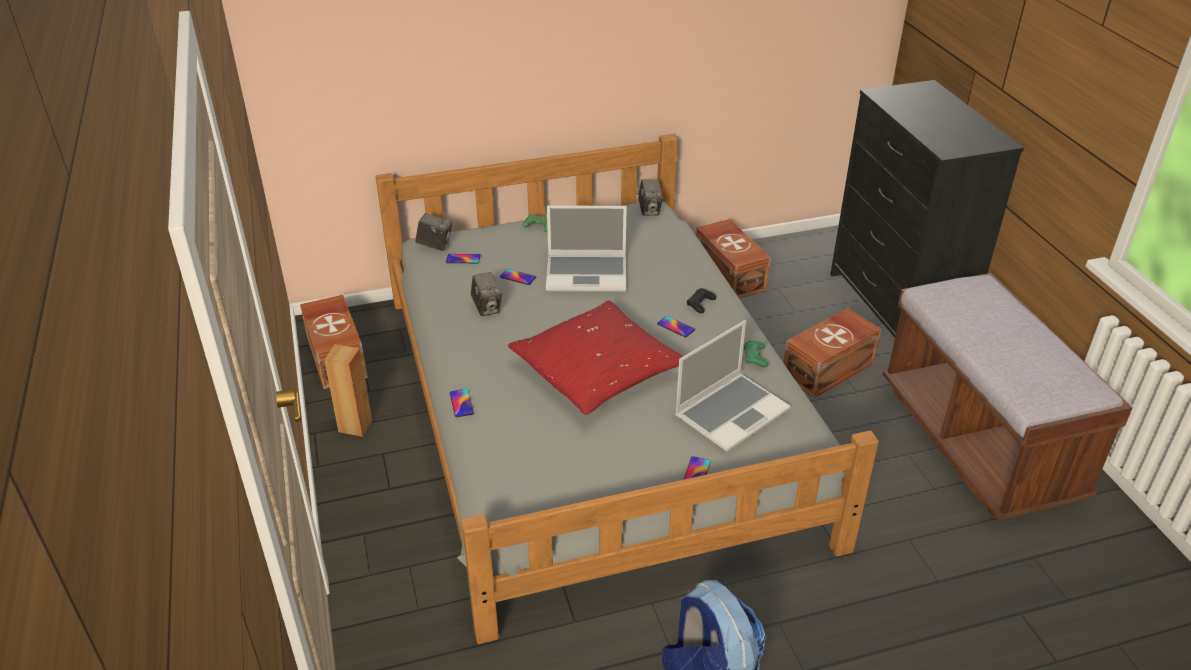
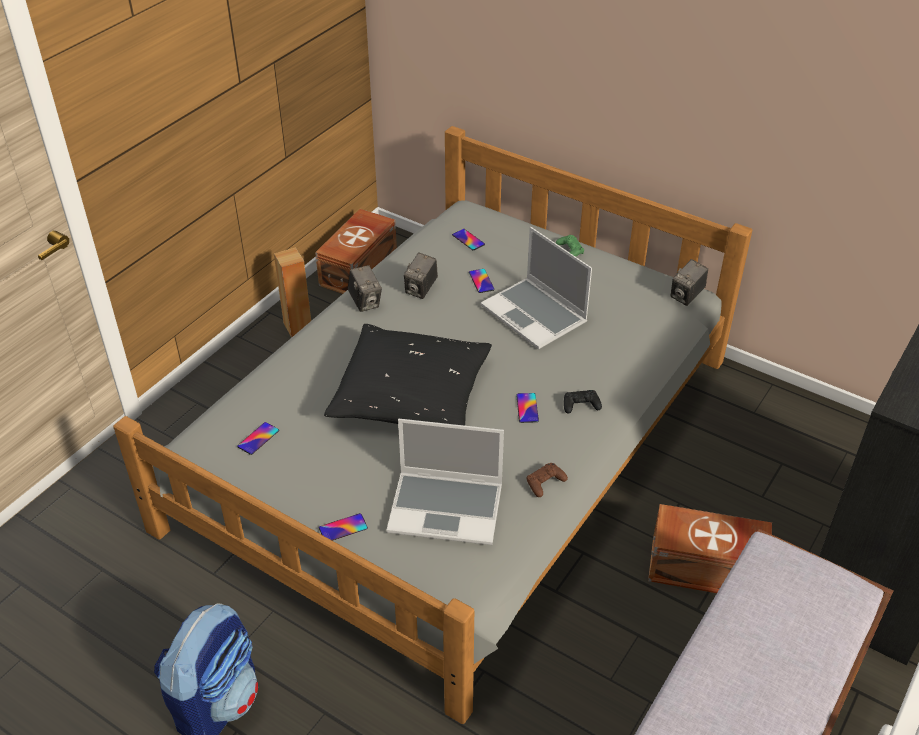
camera: 50 degrees right, 5 degrees up
camera [416,213,452,251] -> camera moved to [348,265,382,312]
phone [450,389,474,417] -> phone moved to [237,422,279,455]
red pillow [508,301,683,415] -> black pillow [324,324,492,426]
brown storage box [696,219,771,299] -> none
green game controller [744,340,768,367] -> brown game controller [526,463,568,497]

